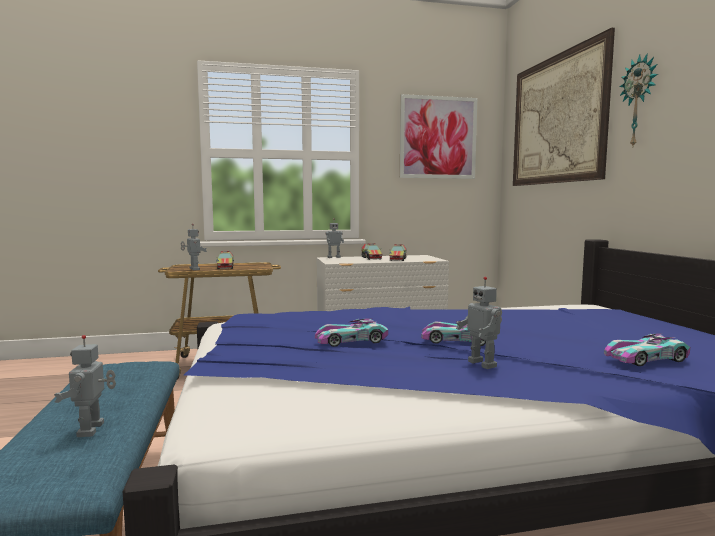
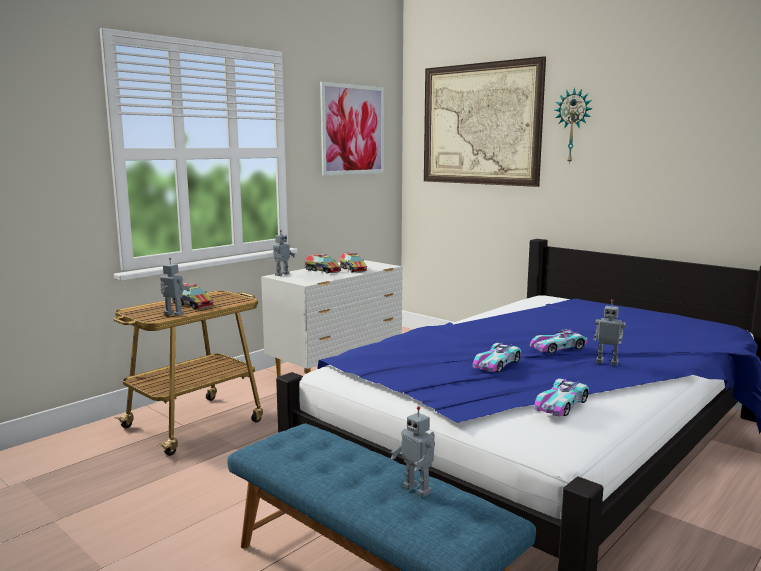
camera: 35 degrees left, 5 degrees up
toy car [604,333,690,366] -> toy car moved to [534,378,589,416]

